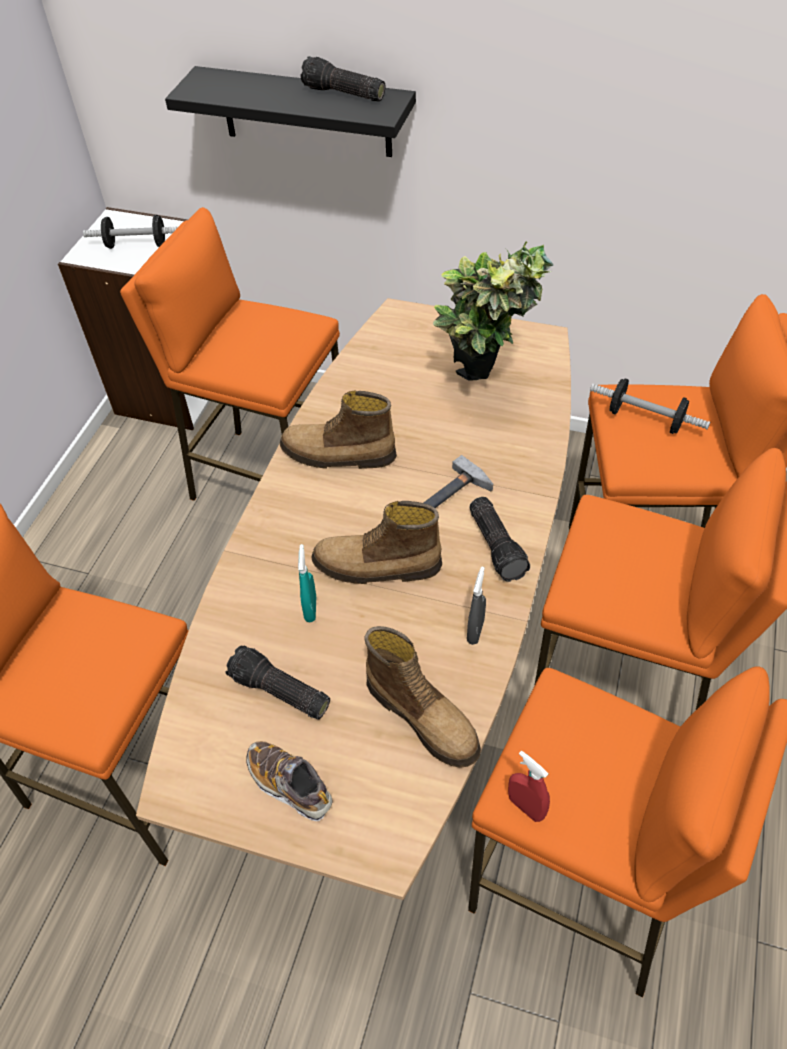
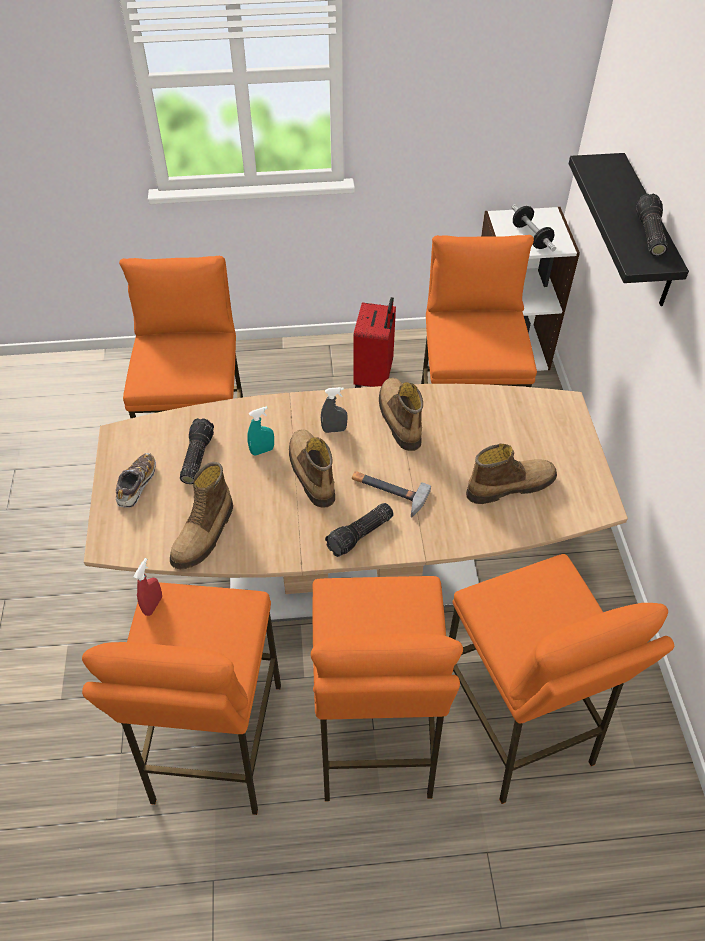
camera: 65 degrees right, 0 degrees up
potted plant [433,242,553,381] -> boot [466,444,557,504]
grey spray bottle [467,567,486,645] -> grey spray bottle moved to [321,387,348,433]
dumbbell [590,378,710,434] -> none
none -> red suitcase [353,297,396,388]

